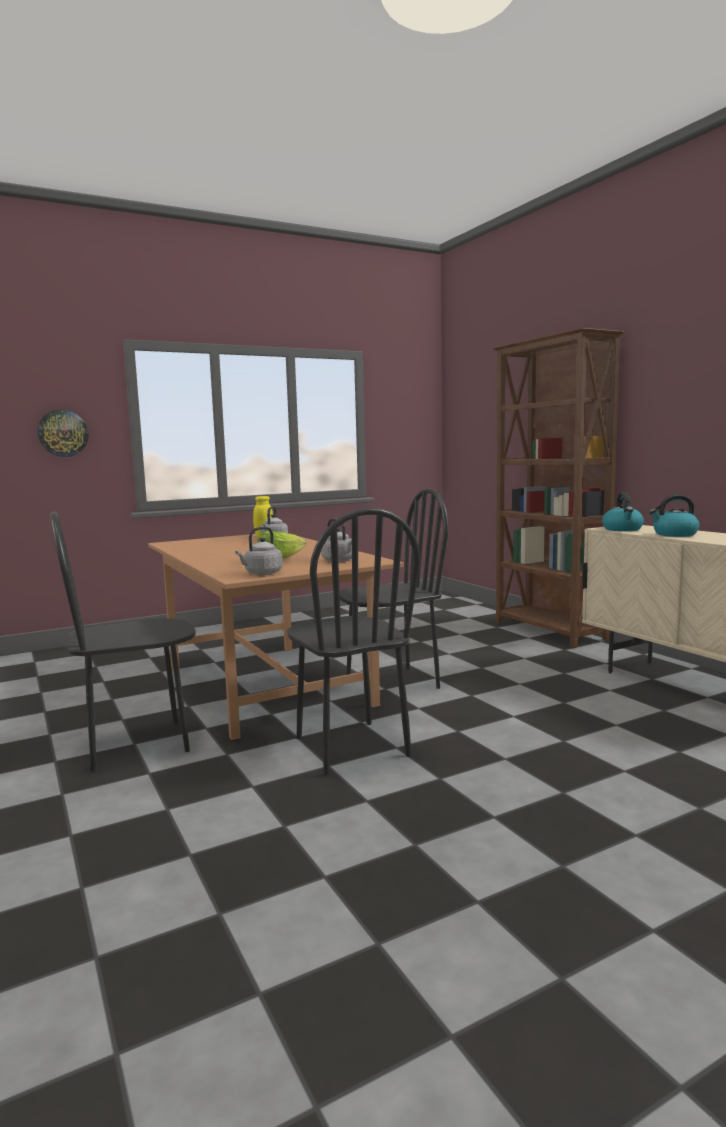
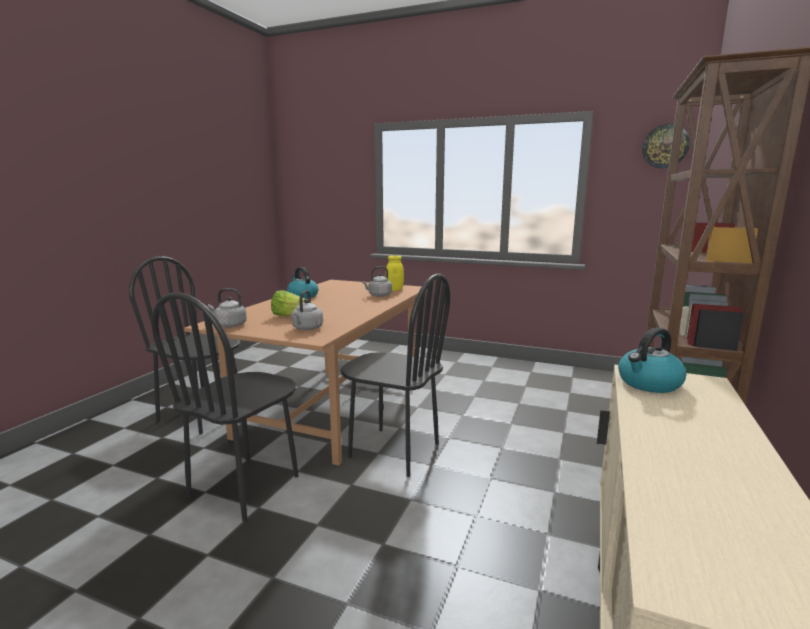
camera: 50 degrees right, 5 degrees up
wall clock [37,410,89,457] -> wall clock moved to [642,124,690,168]
kettle [649,495,699,537] -> kettle moved to [287,267,319,299]

